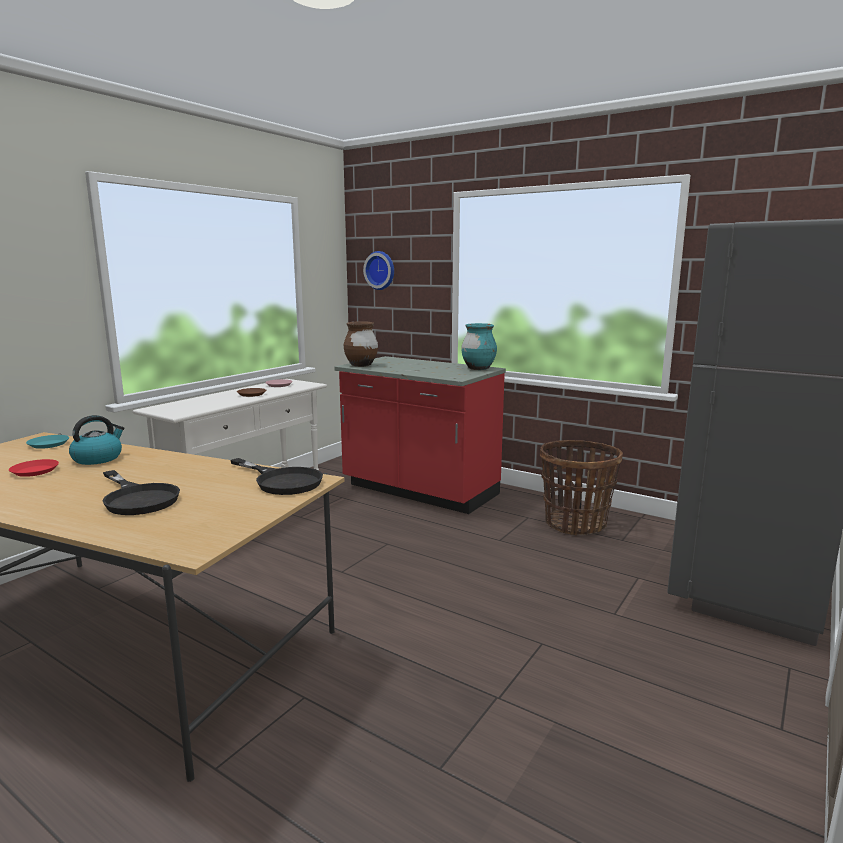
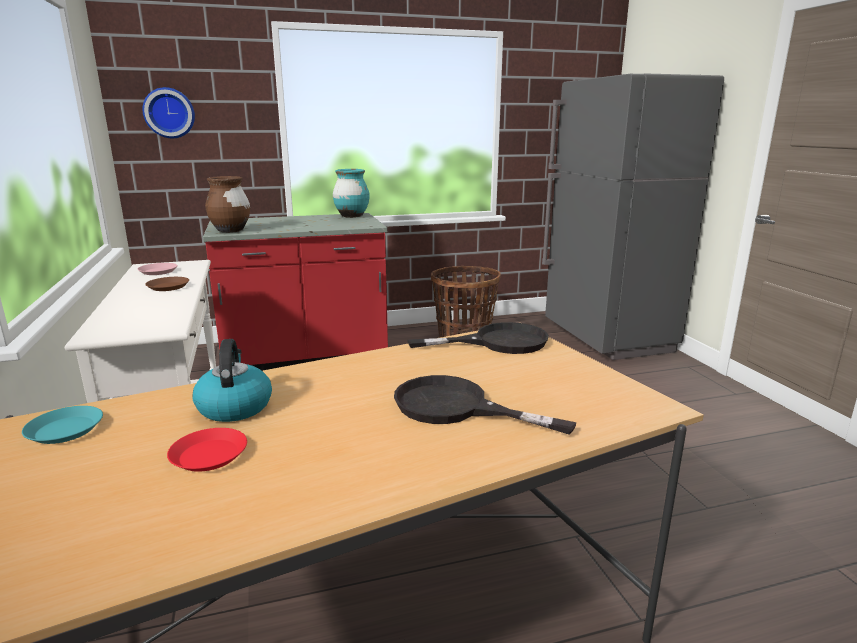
camera: 50 degrees left, 5 degrees up
black frying pan [102,470,180,515] -> black frying pan turned 150 degrees counterclockwise [394,375,576,435]

